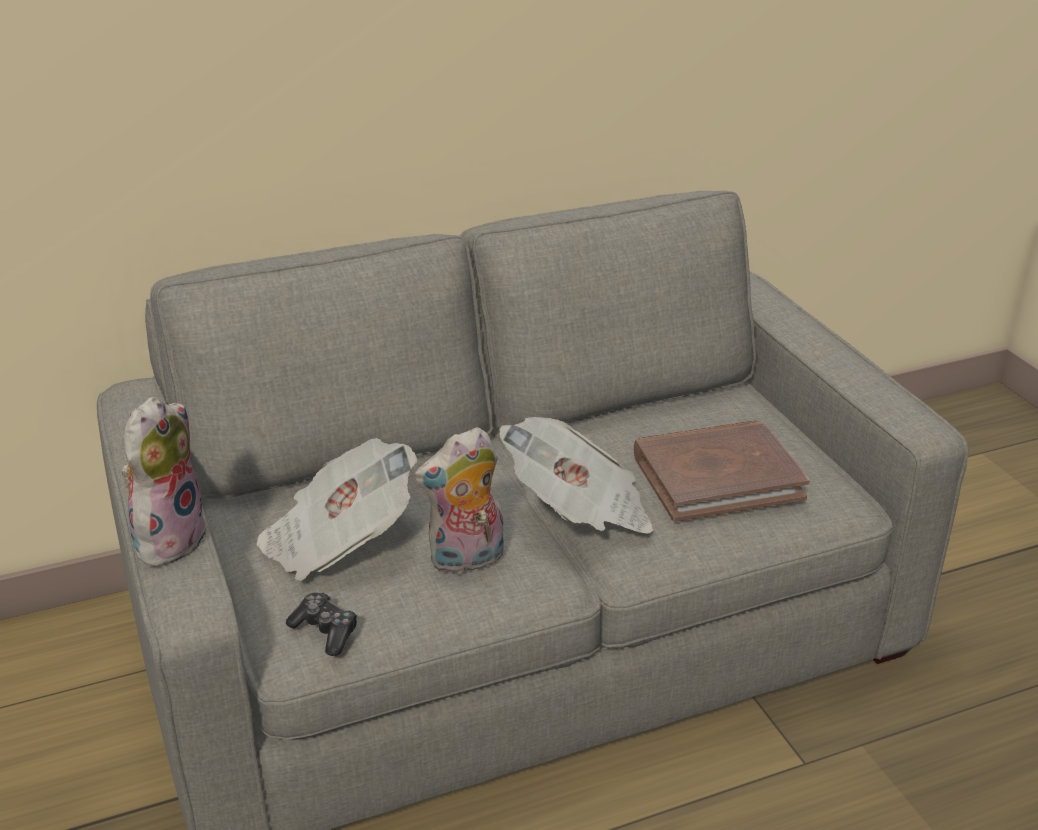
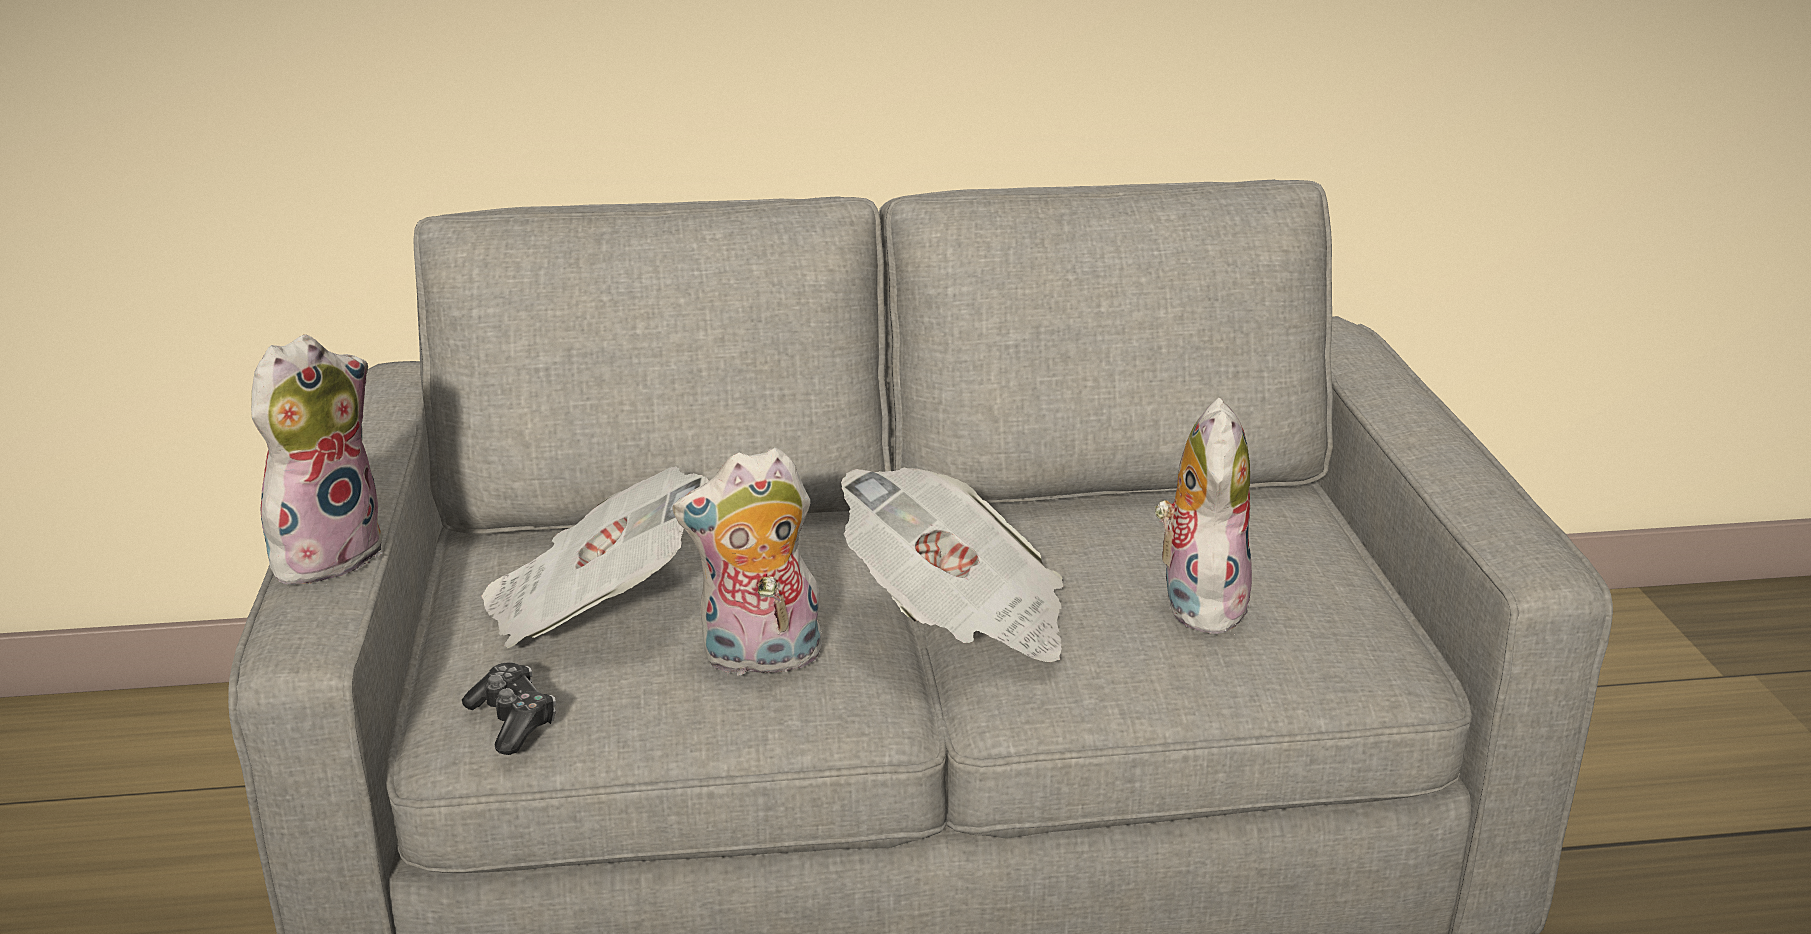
camera: 15 degrees right, 5 degrees down
brown book [634,420,810,522] -> plush toy [1155,398,1252,635]

